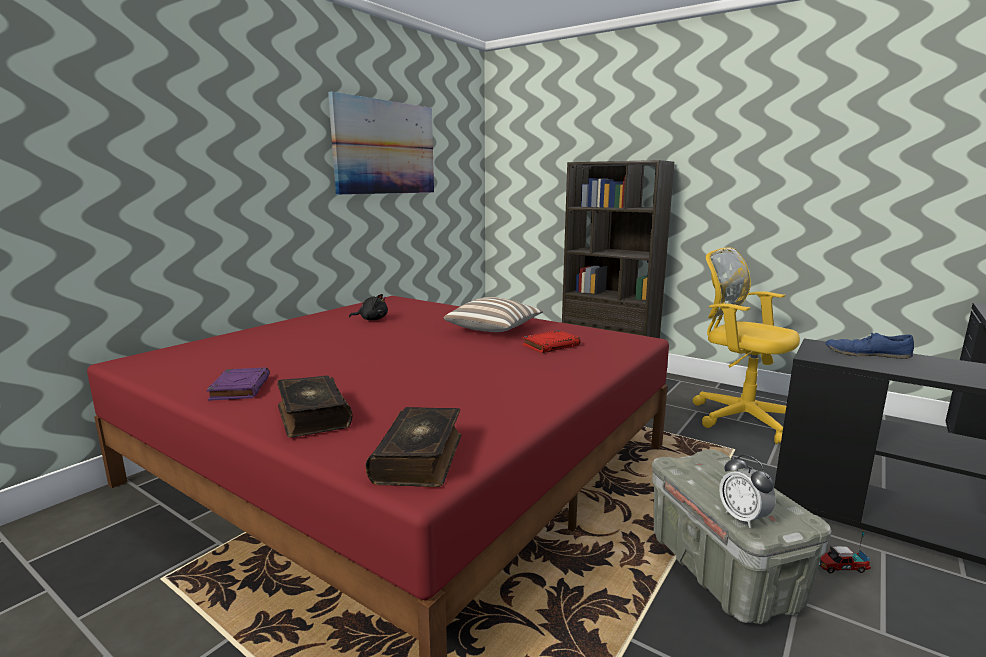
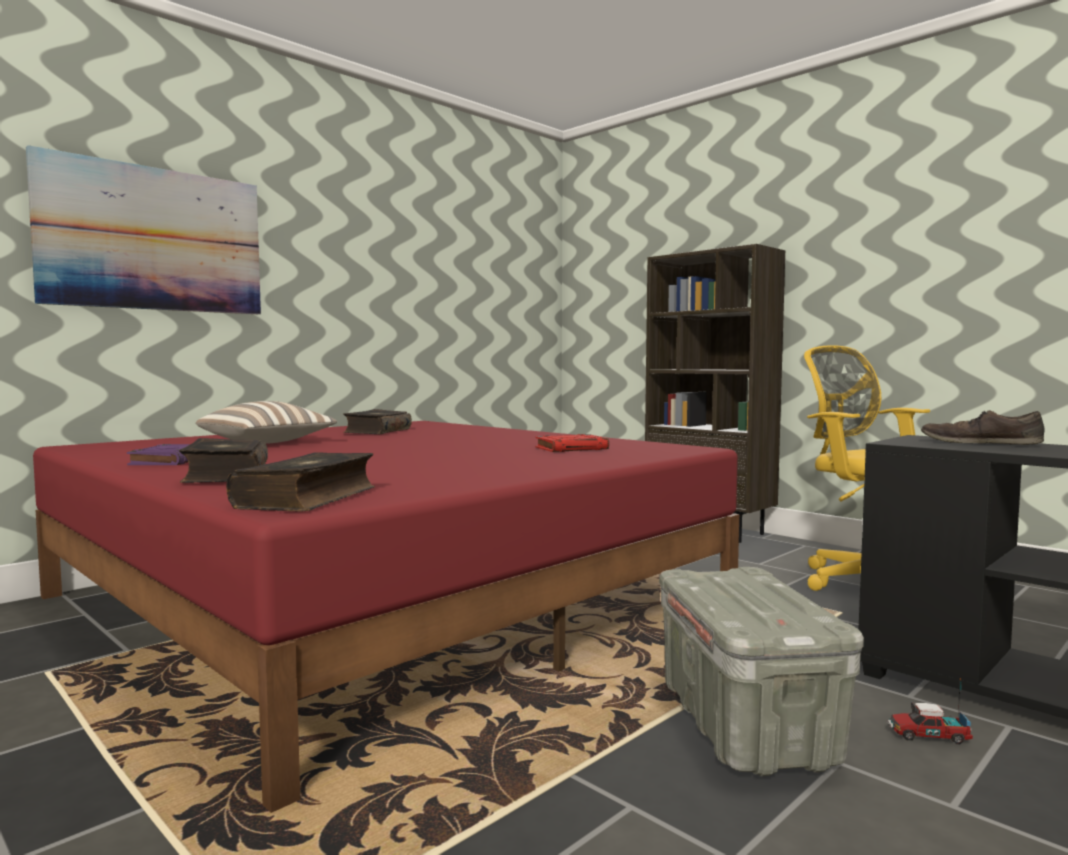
camera: 10 degrees right, 10 degrees down
picture [328,92,434,195] -> picture moved to [26,145,261,314]
black plush toy [349,294,388,320] -> book [343,409,412,434]
pillow [443,297,544,332] -> pillow moved to [196,401,338,444]
alarm clock [719,454,776,528] -> none
blue shoe [825,332,914,359] -> brown shoe [921,410,1045,445]

